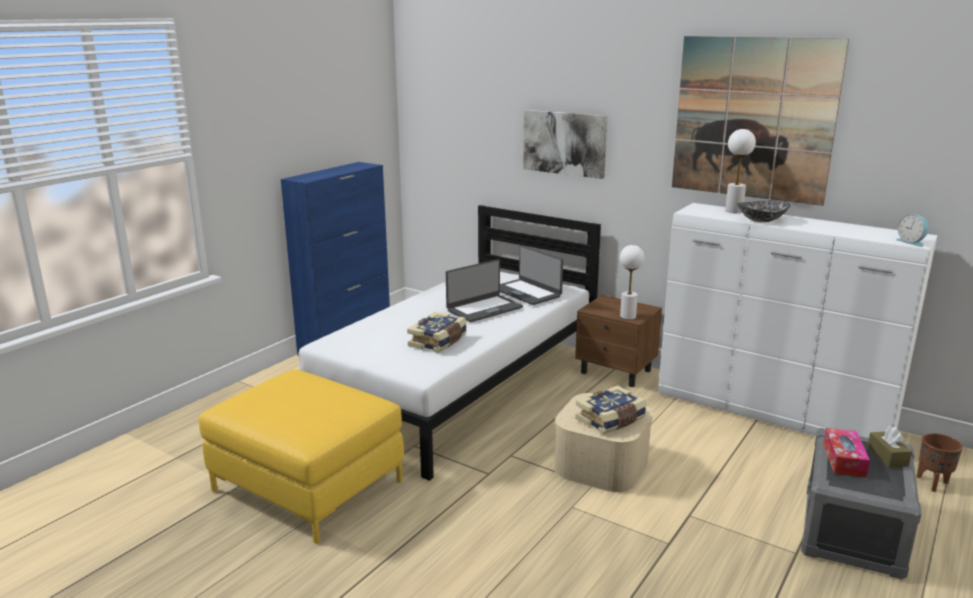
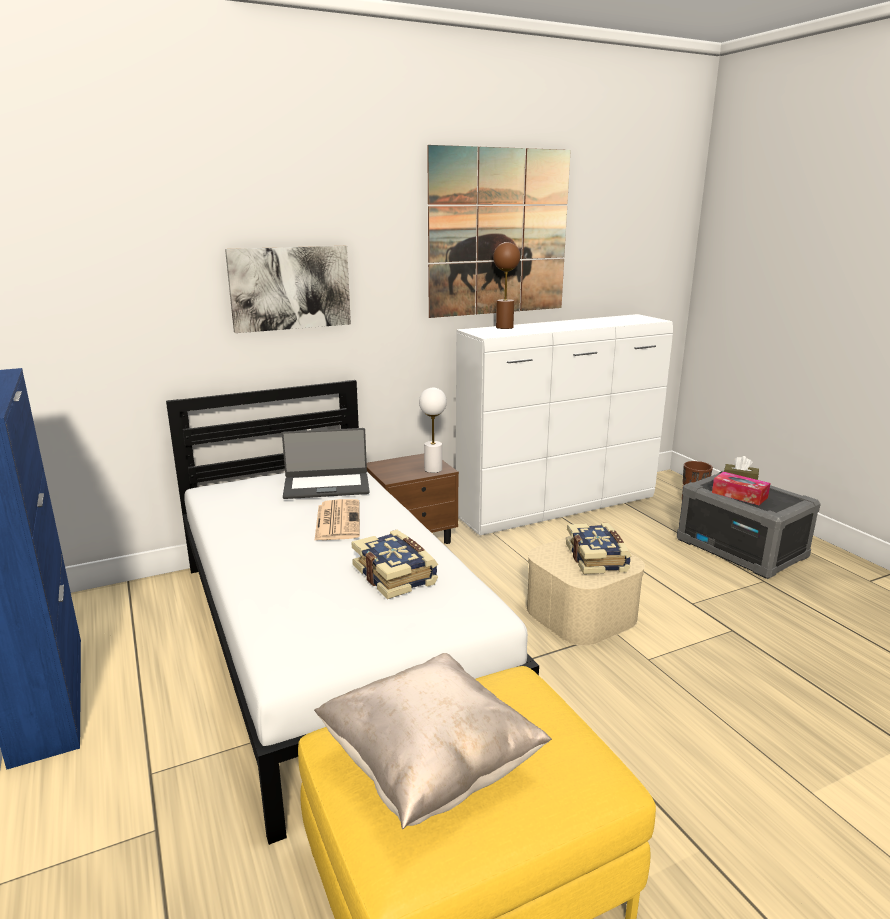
camera: 60 degrees left, 0 degrees up
laptop [446,259,523,322] -> newspaper [314,499,360,541]
white table lamp [725,129,756,213] -> brown table lamp [493,242,520,329]
bowl [737,200,790,222] -> none
alarm clock [896,214,929,247] -> none
none -> beige pillow [314,653,552,829]

